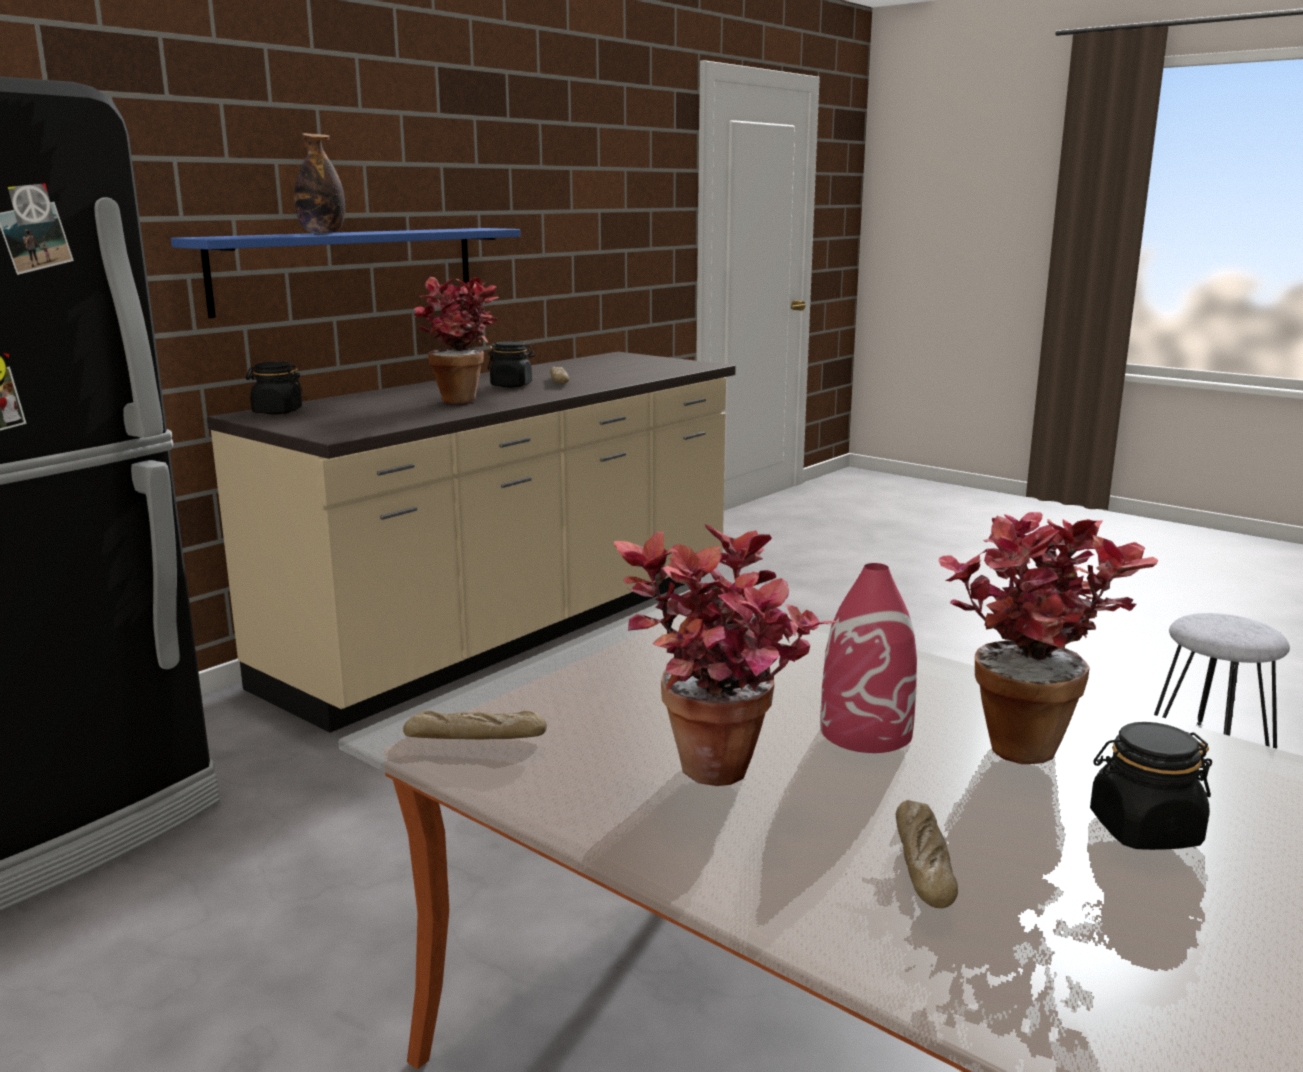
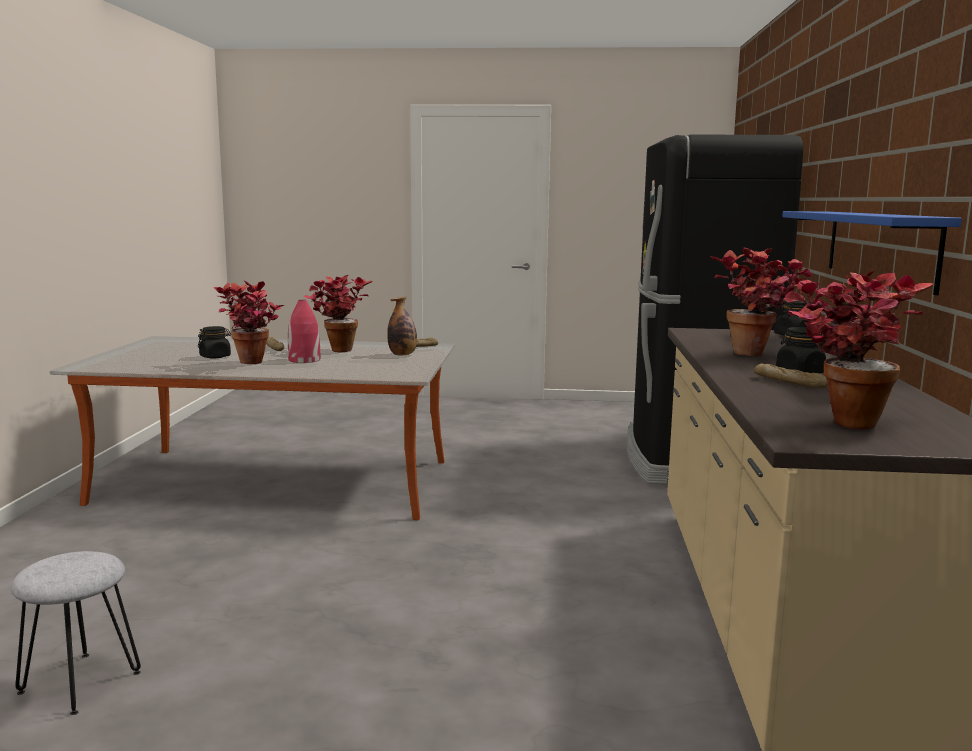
camera: 145 degrees right, 5 degrees down
bottle [294,133,345,234] -> bottle moved to [387,297,417,355]
none -> potted plant [784,271,934,430]

